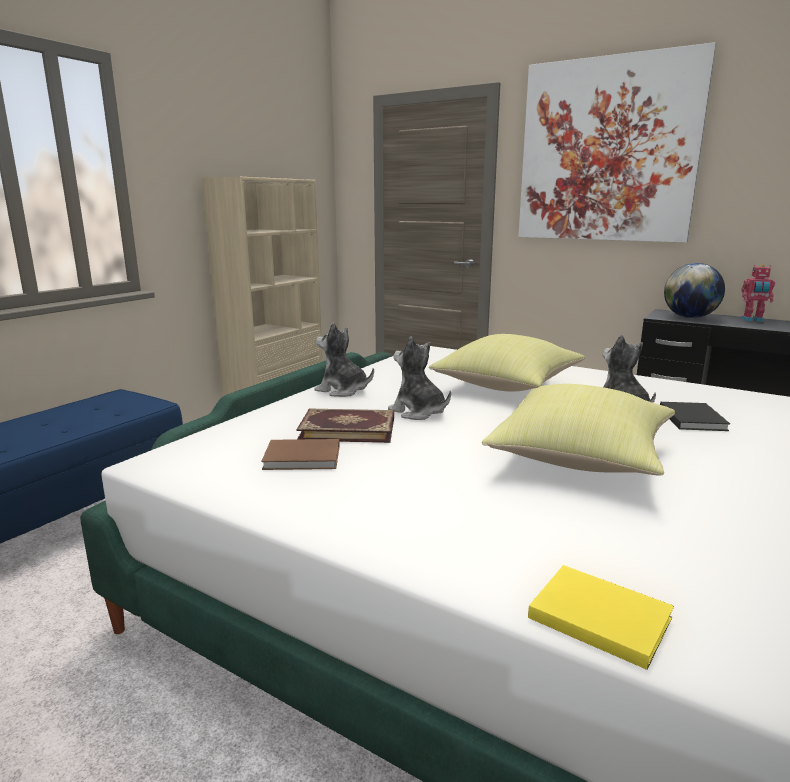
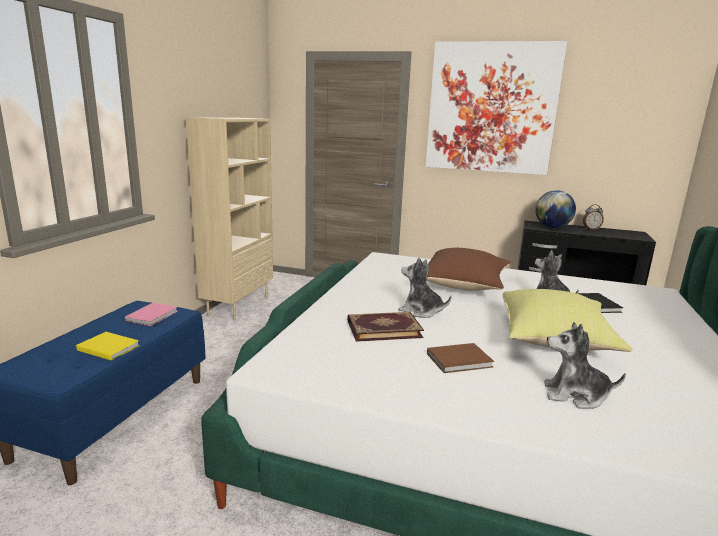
camera: 15 degrees left, 0 degrees up
brown book [261,439,339,470] -> brown book moved to [427,343,494,373]
plush toy [315,323,374,397] -> plush toy moved to [544,322,626,409]
yellow pillow [429,334,585,392] -> brown pillow [427,248,511,291]
yellow book [528,565,674,670] -> yellow book moved to [76,332,140,360]
toy robot [741,264,775,322] -> alarm clock [583,204,604,229]
none -> pink book [125,303,178,326]

